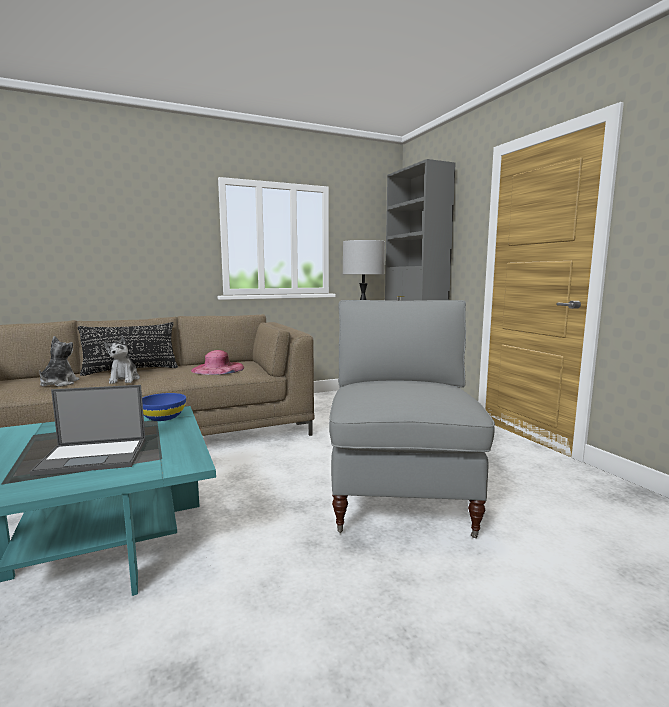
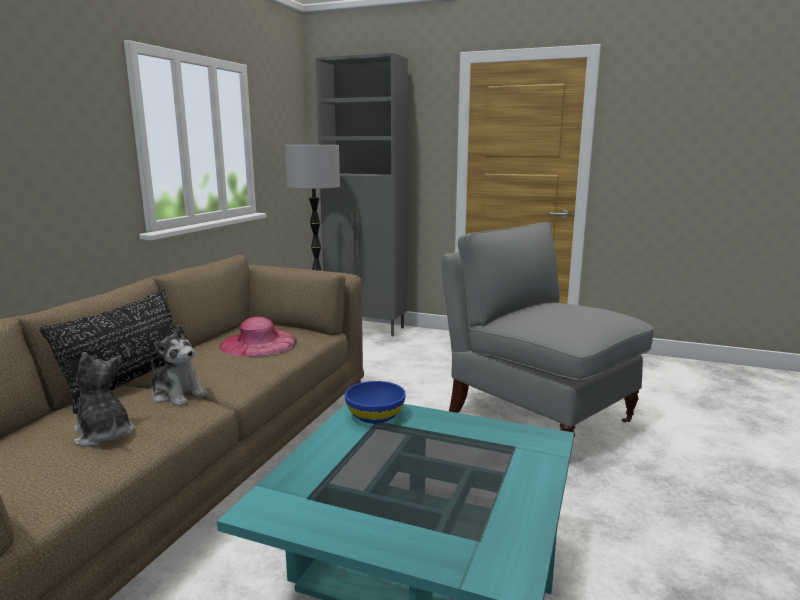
camera: 45 degrees left, 5 degrees up
laptop [30,385,146,476] -> none

